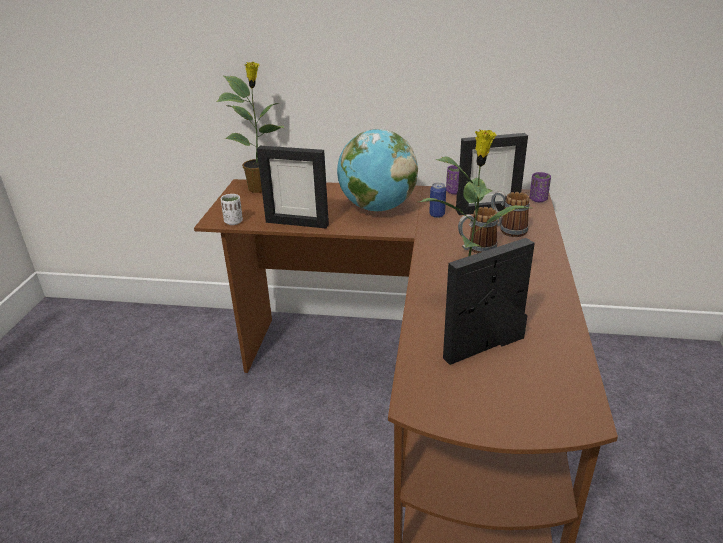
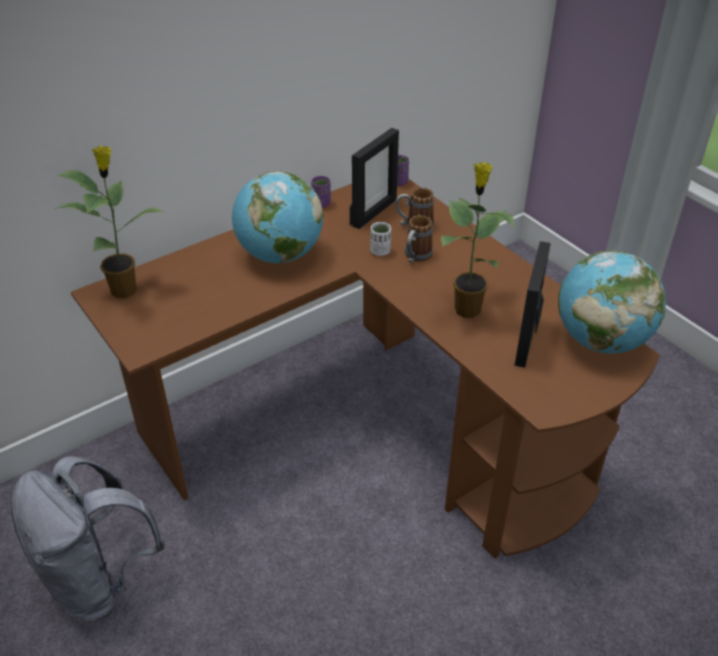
camera: 45 degrees left, 10 degrees up
white cup [221,194,243,225] -> white cup moved to [370,222,391,256]
picture frame [257,146,329,228] -> none
can [429,182,446,218] -> none
none -> grey backpack [11,456,165,621]
none -> globe [558,250,666,354]

